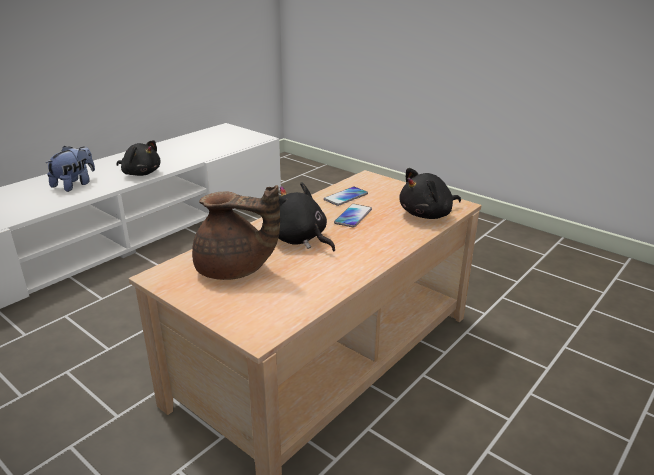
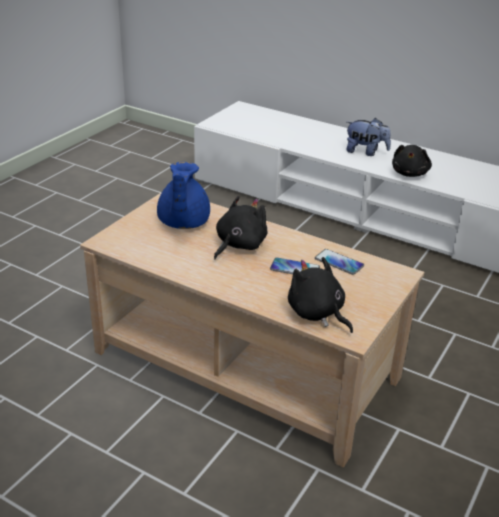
camera: 80 degrees right, 5 degrees up
brown teapot [192,185,280,280] -> blue teapot [157,162,210,229]

